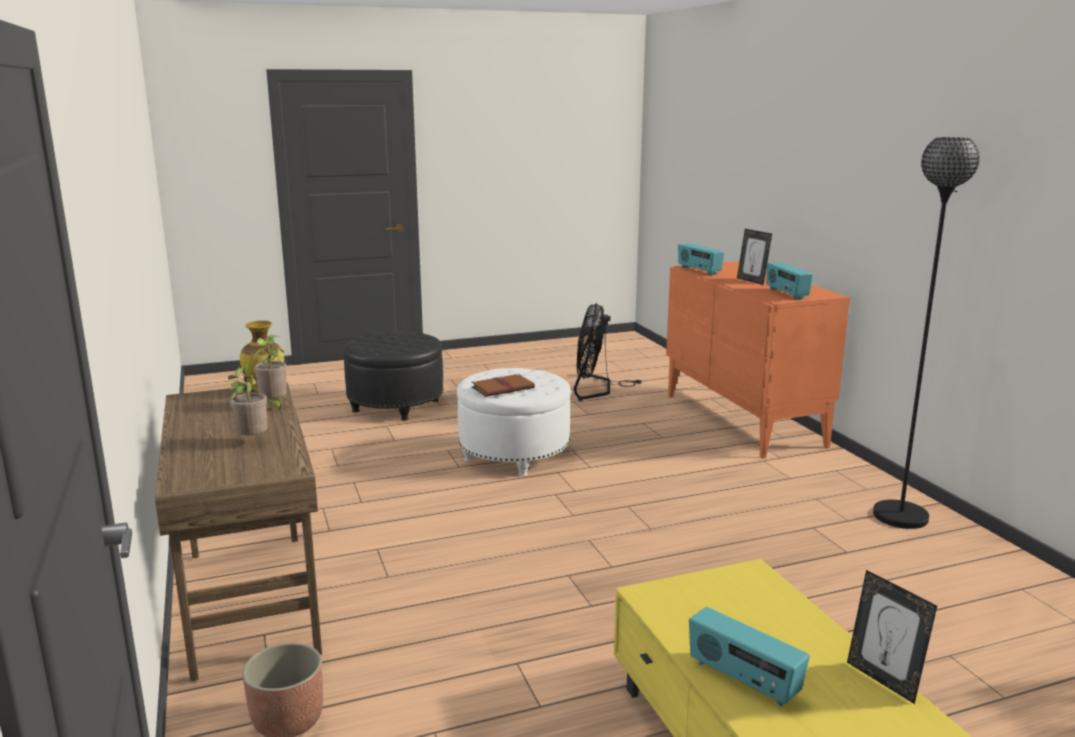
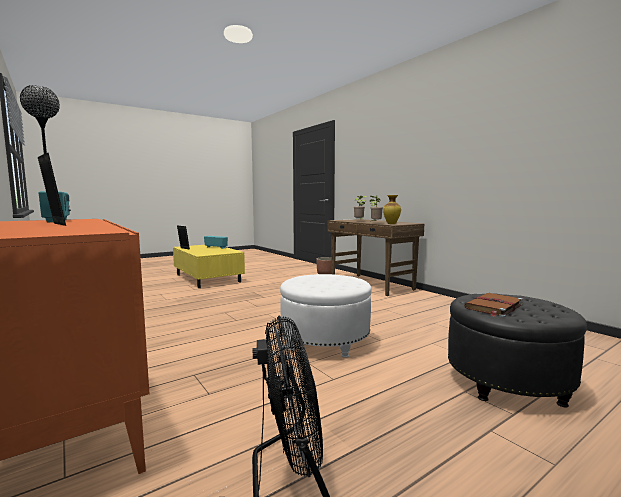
camera: 165 degrees right, 10 degrees down
brown book [471,373,535,397] -> brown book moved to [464,293,523,317]
radio [678,243,724,275] -> none

